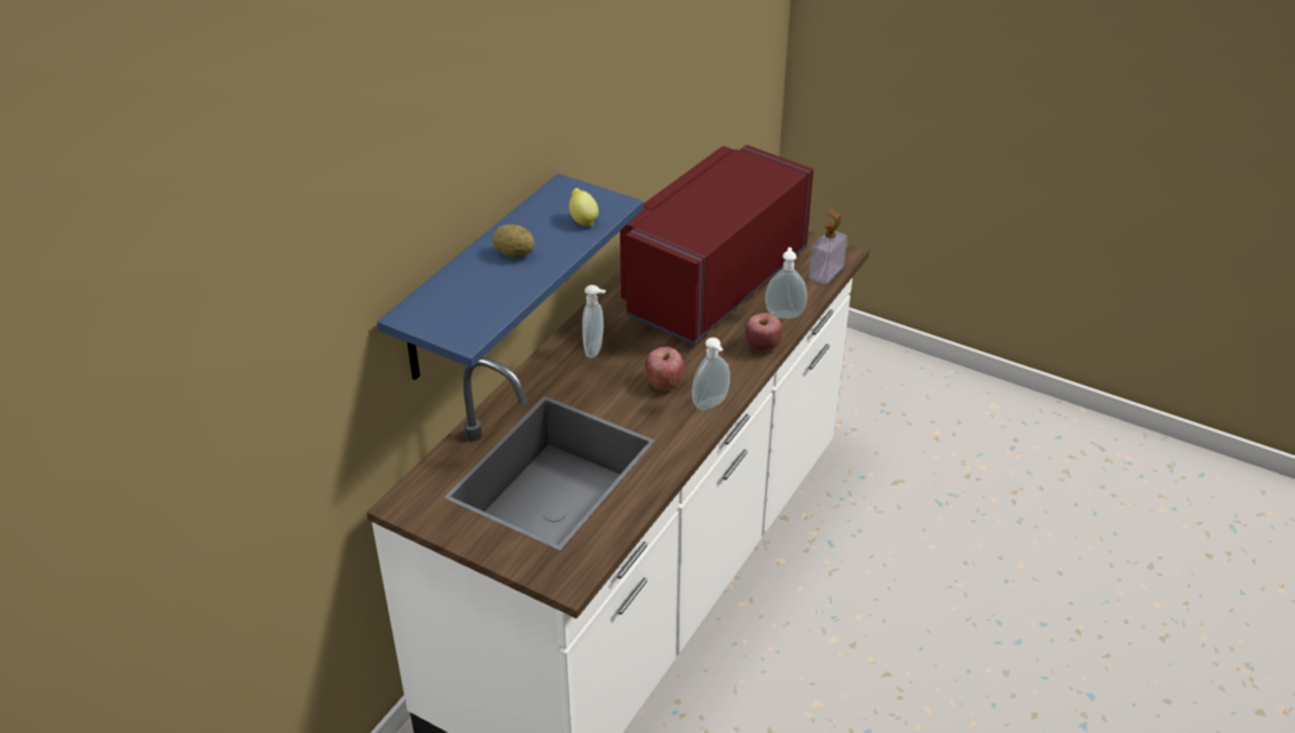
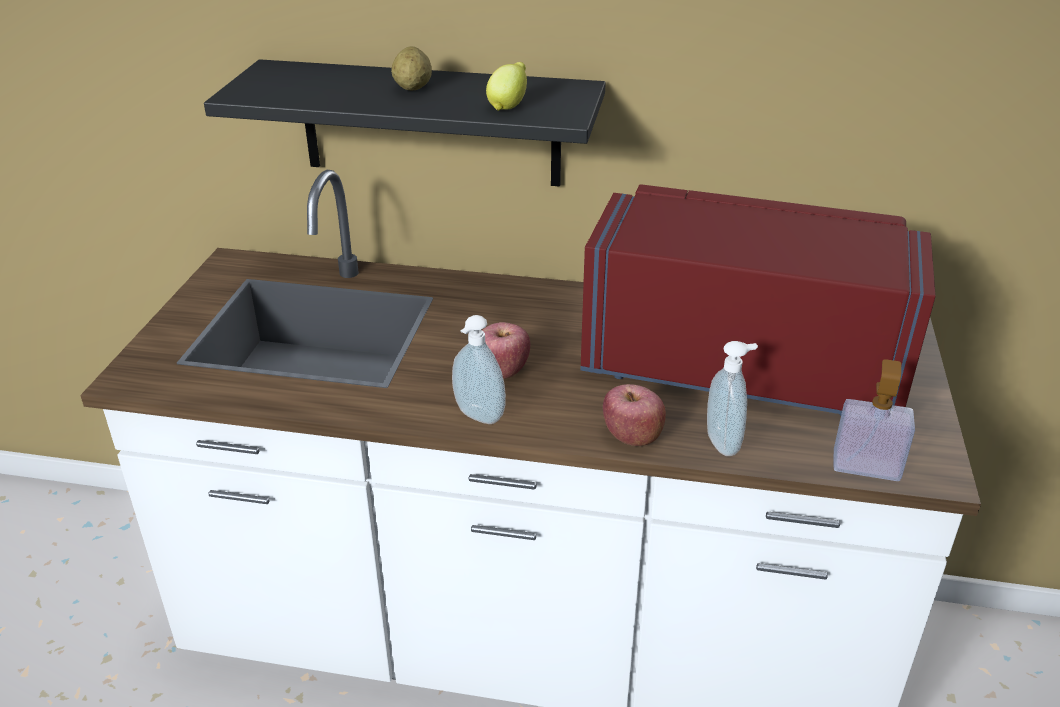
camera: 70 degrees right, 5 degrees down
blue shelf [377,173,643,380] -> black shelf [204,59,605,187]
soap dispenser [582,285,606,358] -> none

